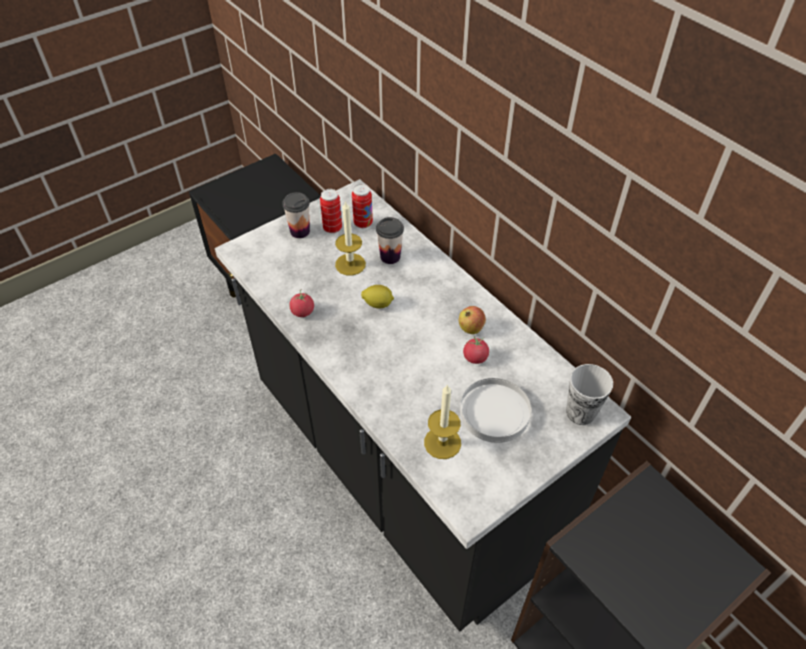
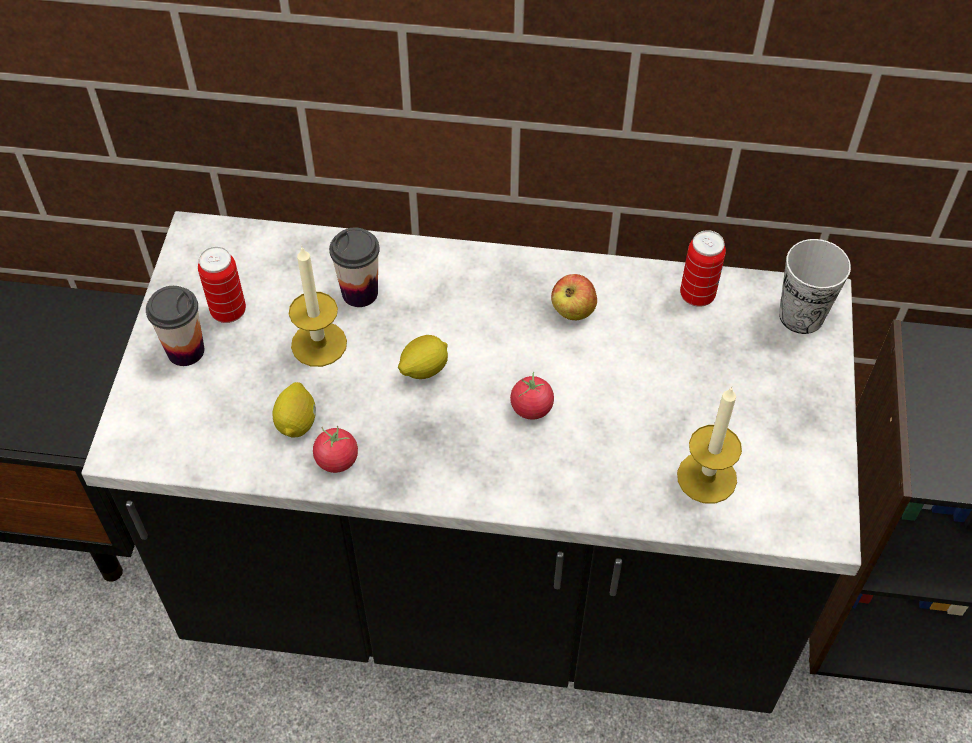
camera: 45 degrees left, 5 degrees up
can [352,184,373,228] -> can moved to [680,230,726,307]
white plate [460,378,531,443] -> none
tomato [463,336,489,364] -> tomato moved to [510,371,554,420]
none -> lemon [273,382,316,438]

